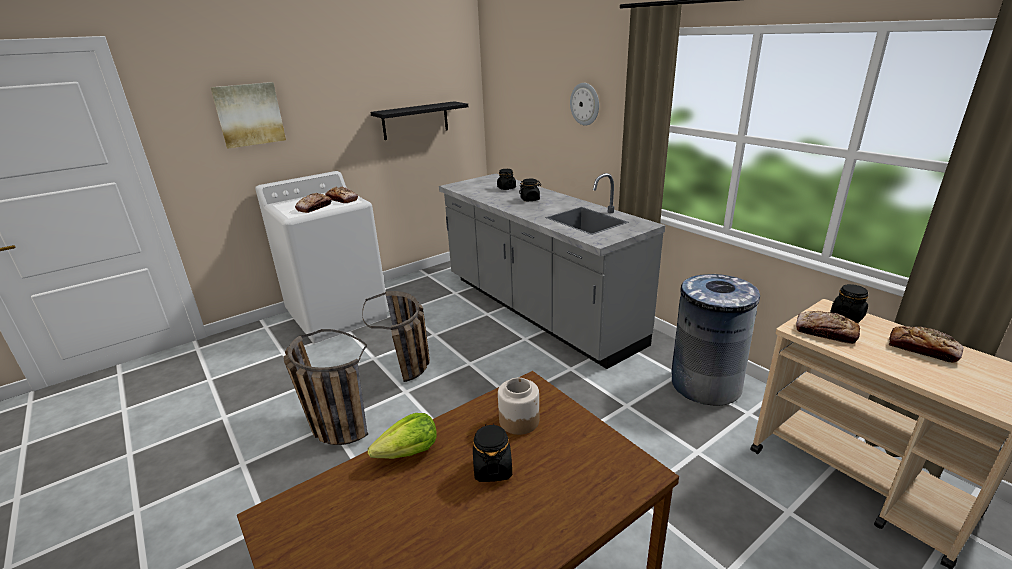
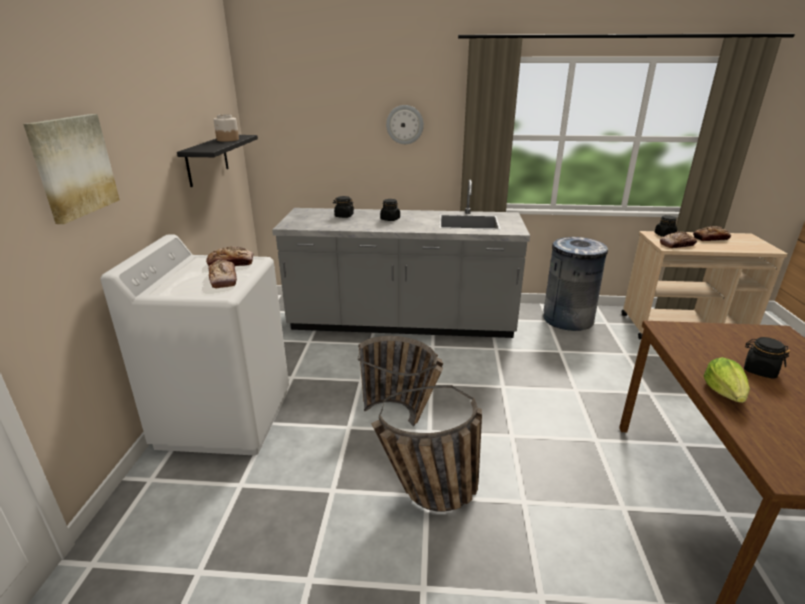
camera: 50 degrees left, 0 degrees up
jar [498,378,539,435] -> jar moved to [213,114,239,142]

